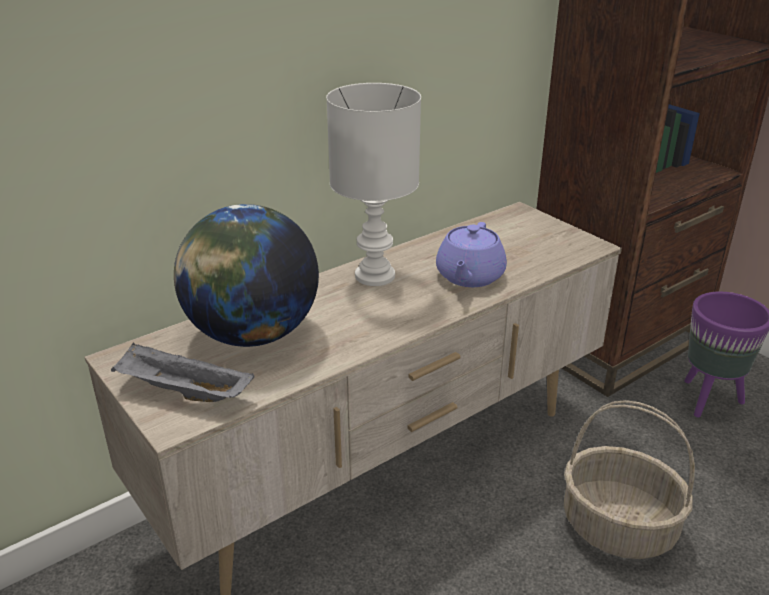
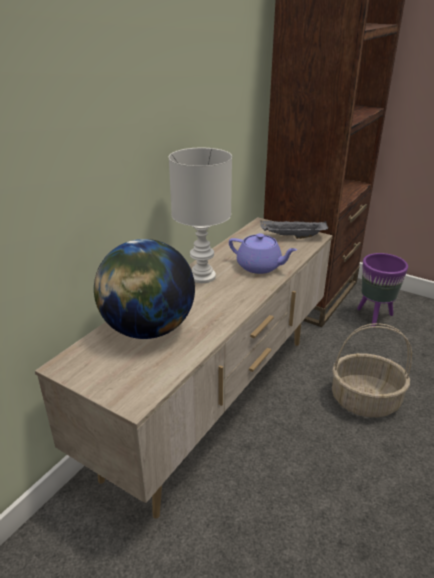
camera: 20 degrees left, 0 degrees up
grey tray [111,343,255,402] -> grey tray moved to [260,221,328,239]
purple teapot [436,222,507,287] -> purple teapot turned 60 degrees counterclockwise [229,233,298,274]

